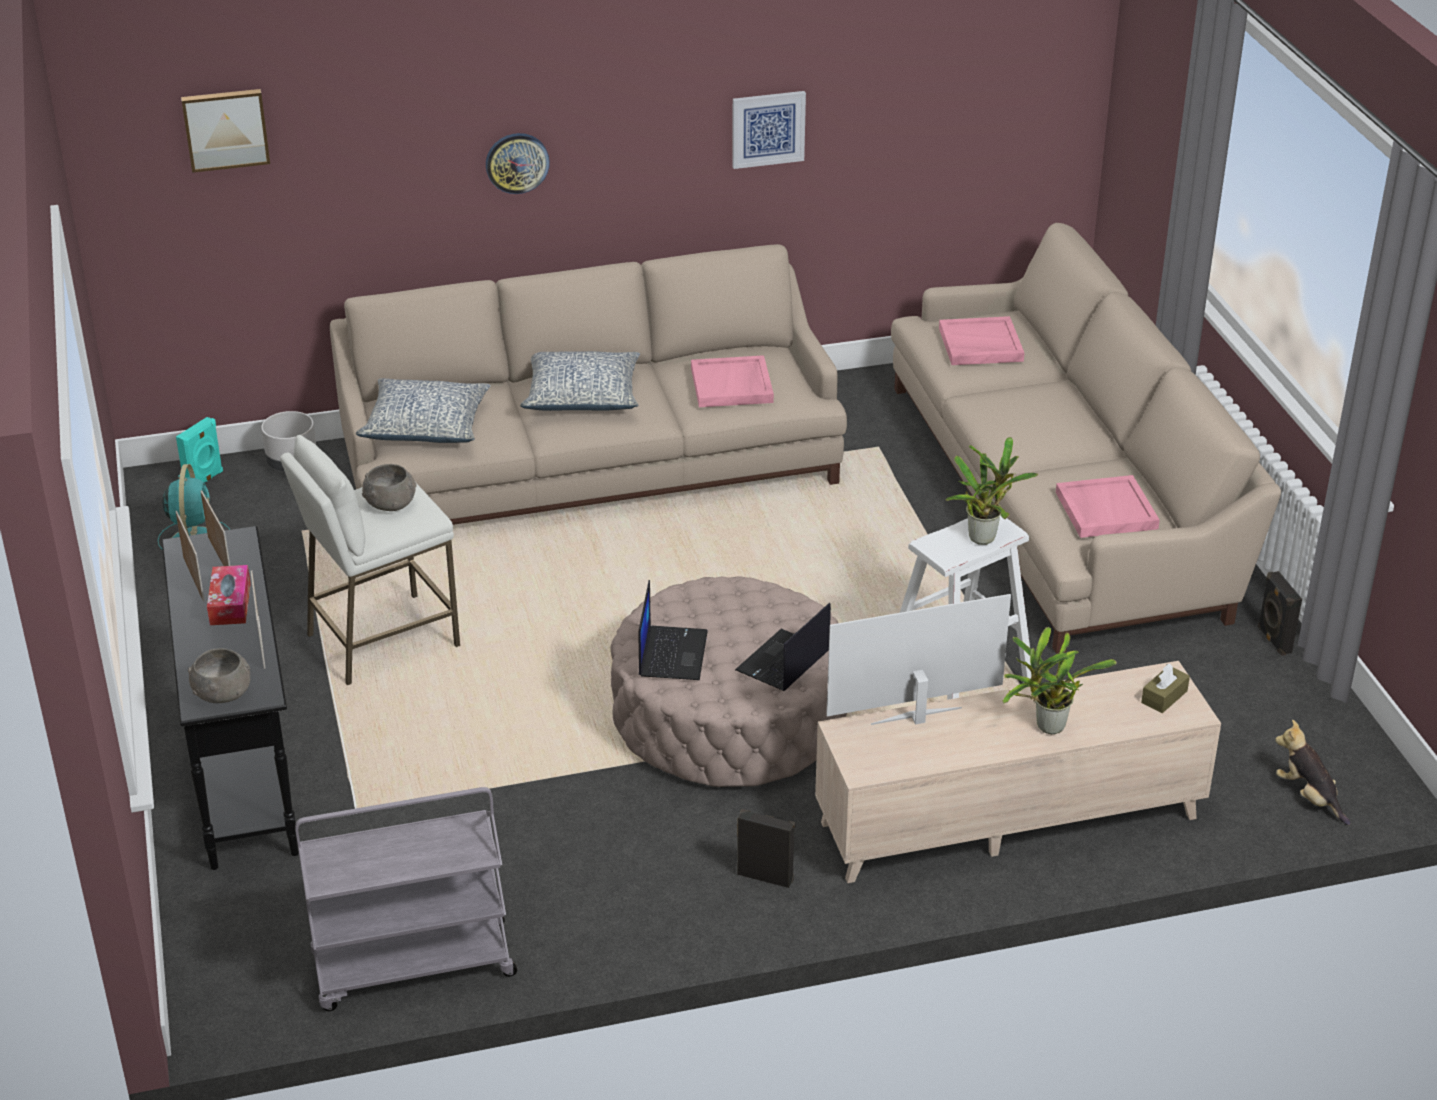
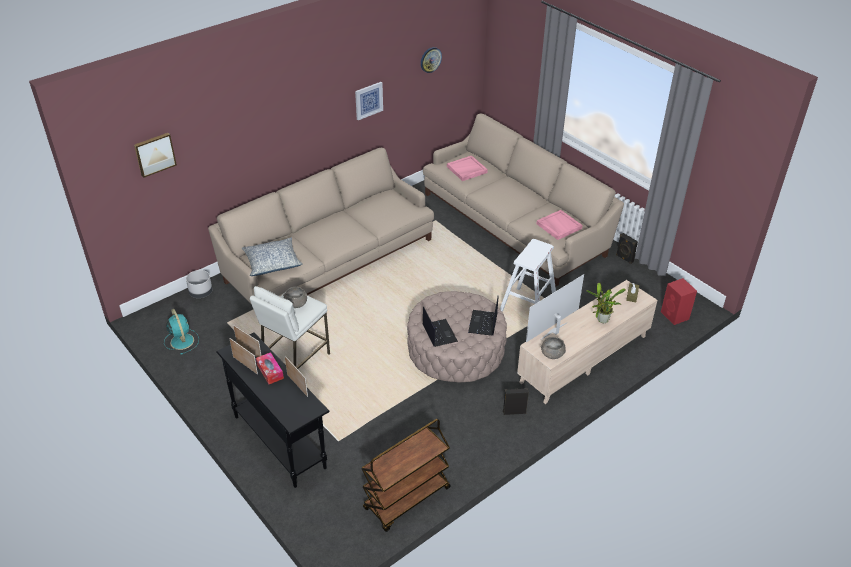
camera: 25 degrees left, 5 degrees up
turquoise speaker [176,417,223,483] -> none
grey bowl [188,648,251,703] -> grey bowl moved to [541,337,566,359]
grey cart [295,787,517,1011] -> brown cart [361,419,451,532]
wall clock [486,133,550,194] -> wall clock moved to [421,47,442,73]
pillow [520,351,640,411] -> none
pink tray [691,355,774,407] -> none
potted plant [945,437,1038,545] -> none
plush toy [1275,720,1351,825] -> red speaker [661,278,697,325]

